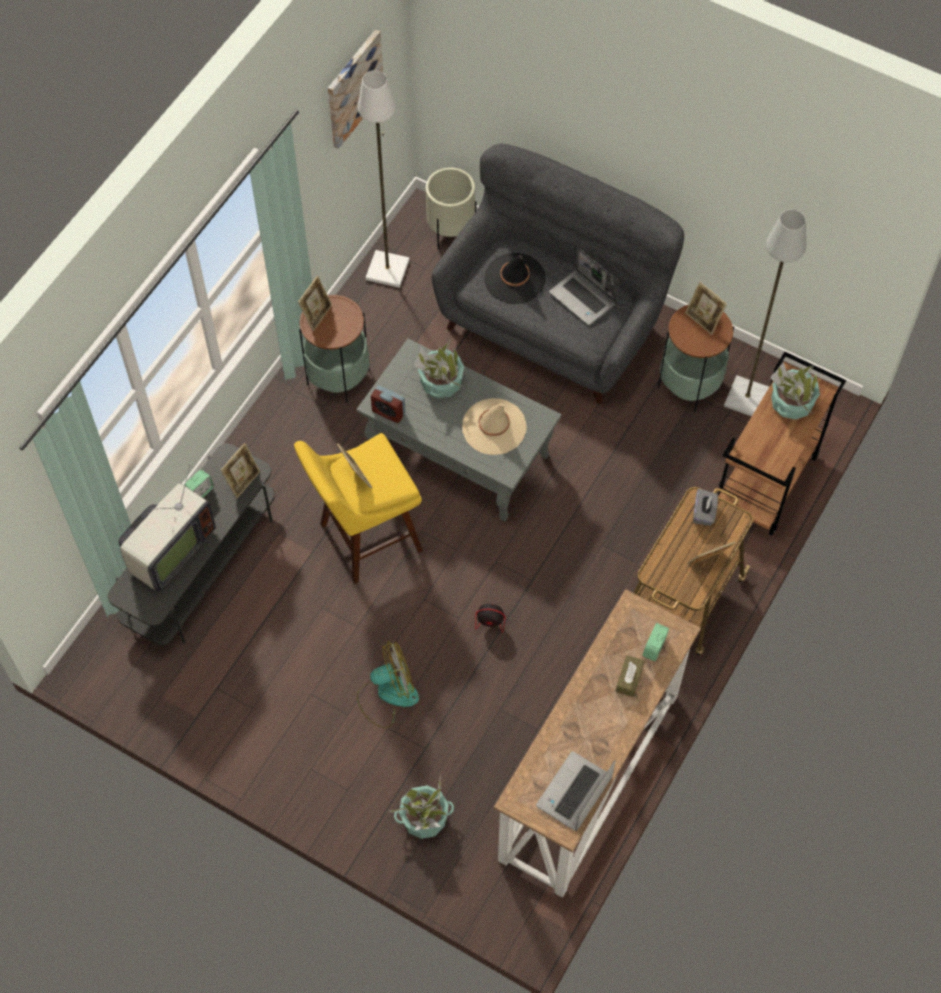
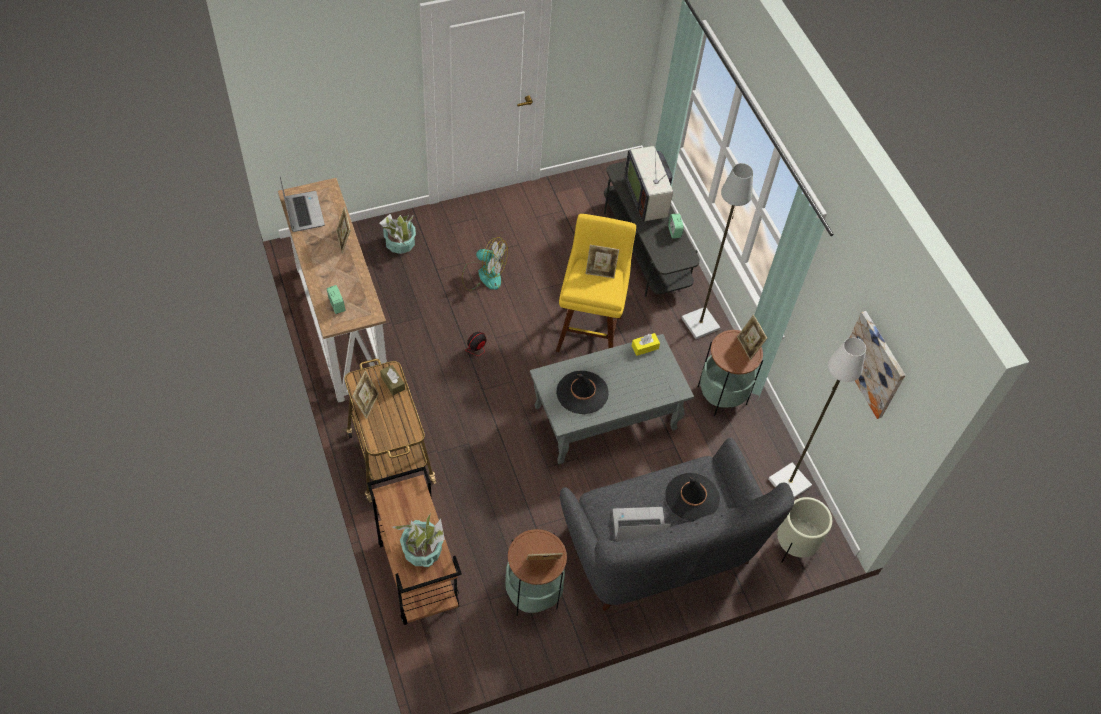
camera: 125 degrees right, 5 degrees down
picture frame [221,443,260,498] -> picture frame moved to [336,207,351,253]
fan [357,641,419,729] -> fan turned 90 degrees counterclockwise [462,237,508,291]
alarm clock [371,385,405,423] -> yellow tissue box [632,333,660,356]
potted plant [414,341,464,398] -> none
beige hat [462,398,527,455] -> black hat [556,371,609,414]
brown tissue box [616,655,644,697] -> brown tissue box moved to [380,365,405,395]
grey tissue box [693,489,718,526] -> none
grey floor lamp [724,209,806,416] -> grey floor lamp moved to [681,163,753,339]

